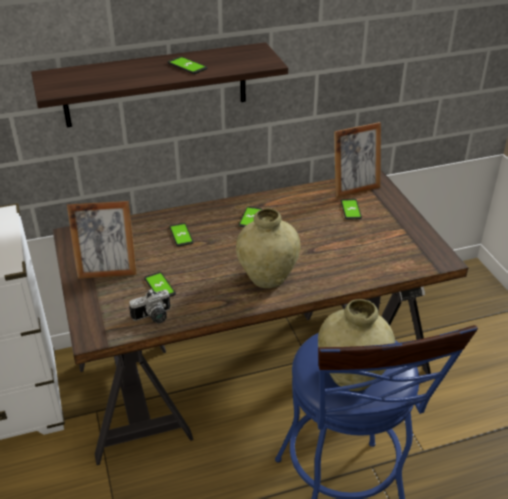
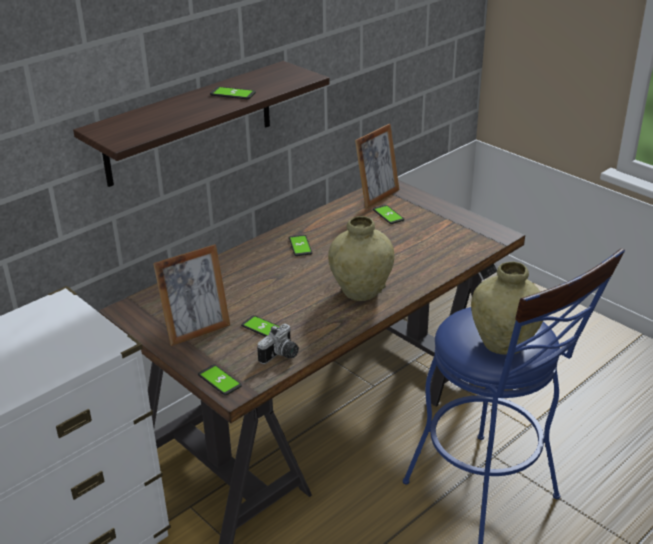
camera: 25 degrees left, 5 degrees down
phone [169,223,194,247] -> phone moved to [198,364,242,395]

